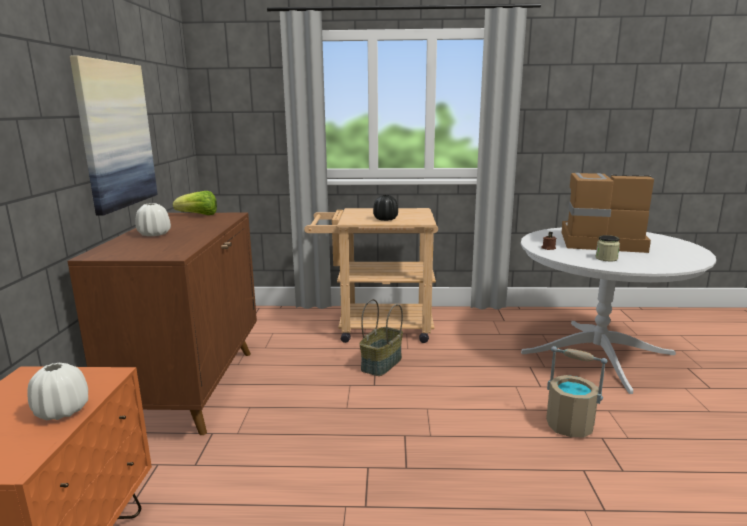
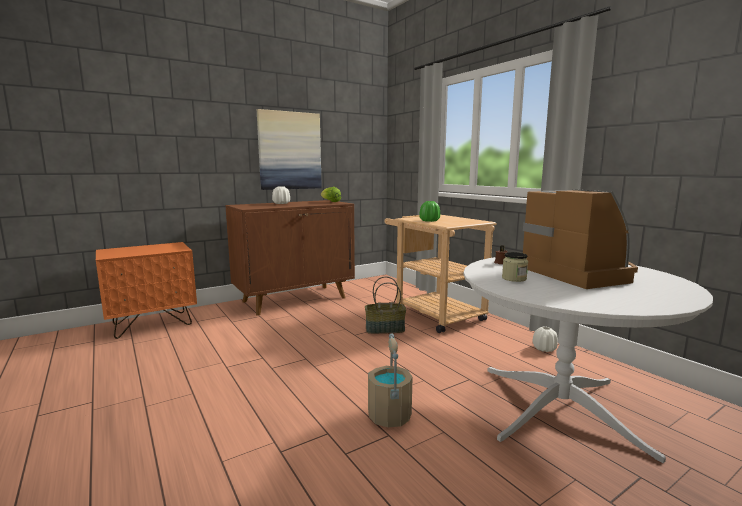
camera: 55 degrees right, 5 degrees down
white vase [27,363,88,420] -> white vase moved to [533,327,558,352]
black vase [373,195,398,221] -> green vase [419,201,440,222]

